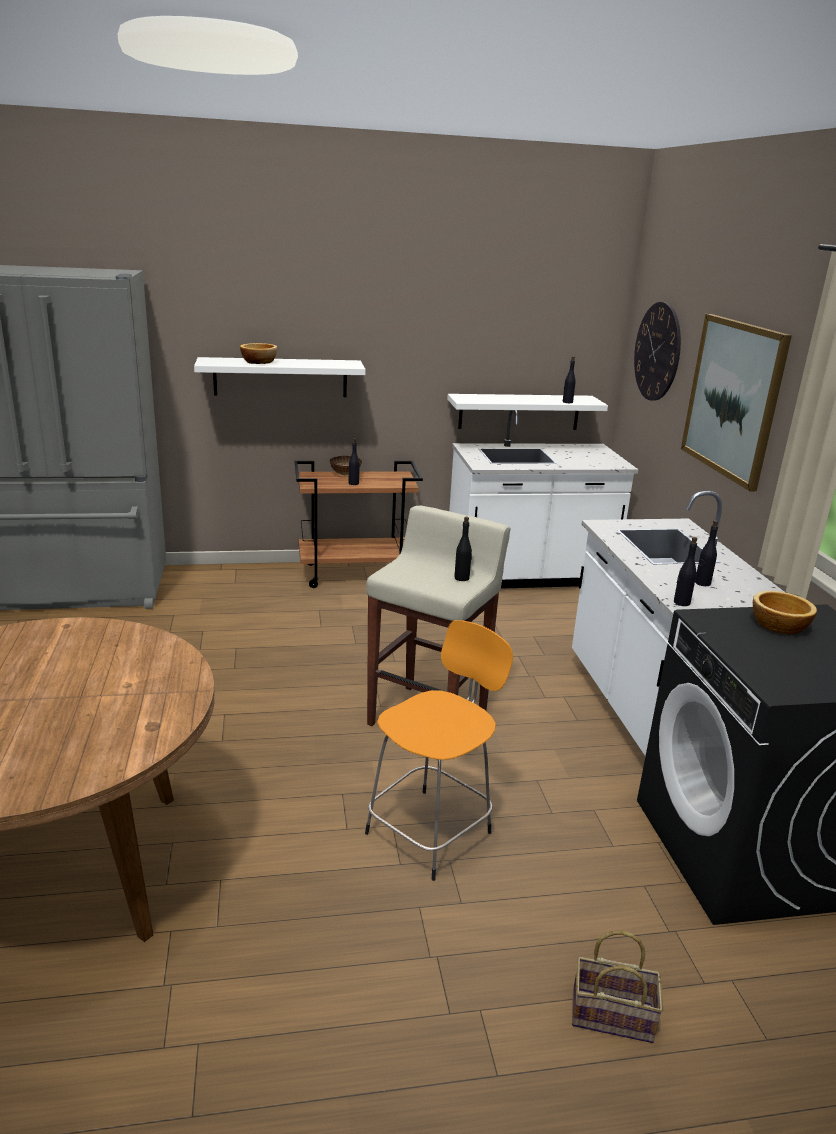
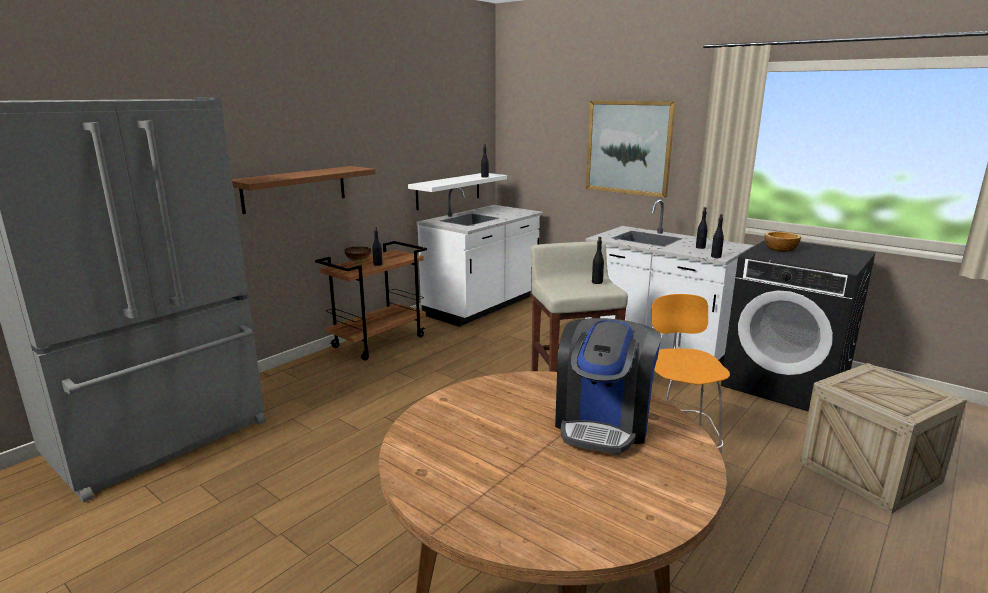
camera: 40 degrees left, 5 degrees down
white shelf [194,357,365,397] -> brown shelf [232,166,376,214]
bowl [240,343,277,364] -> none
basket [572,930,663,1043] -> crate [799,363,967,514]
wall clock [634,302,681,401] -> none
none -> coffee machine [555,318,661,454]

